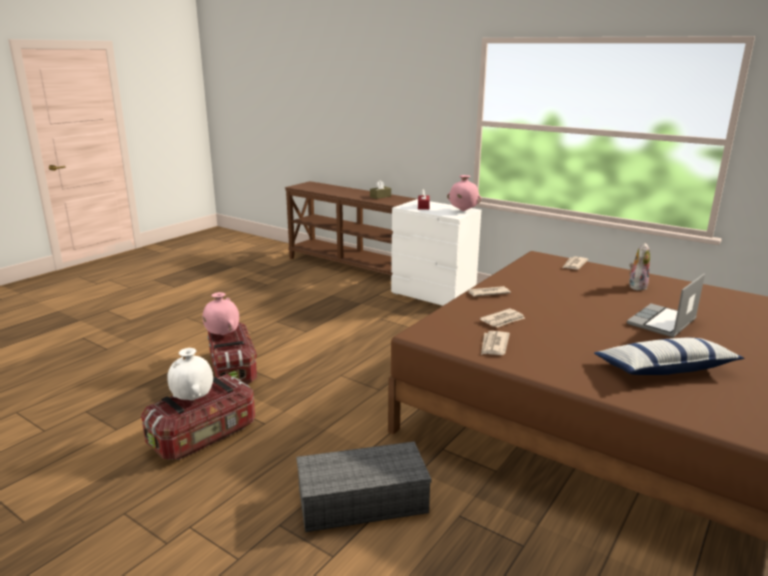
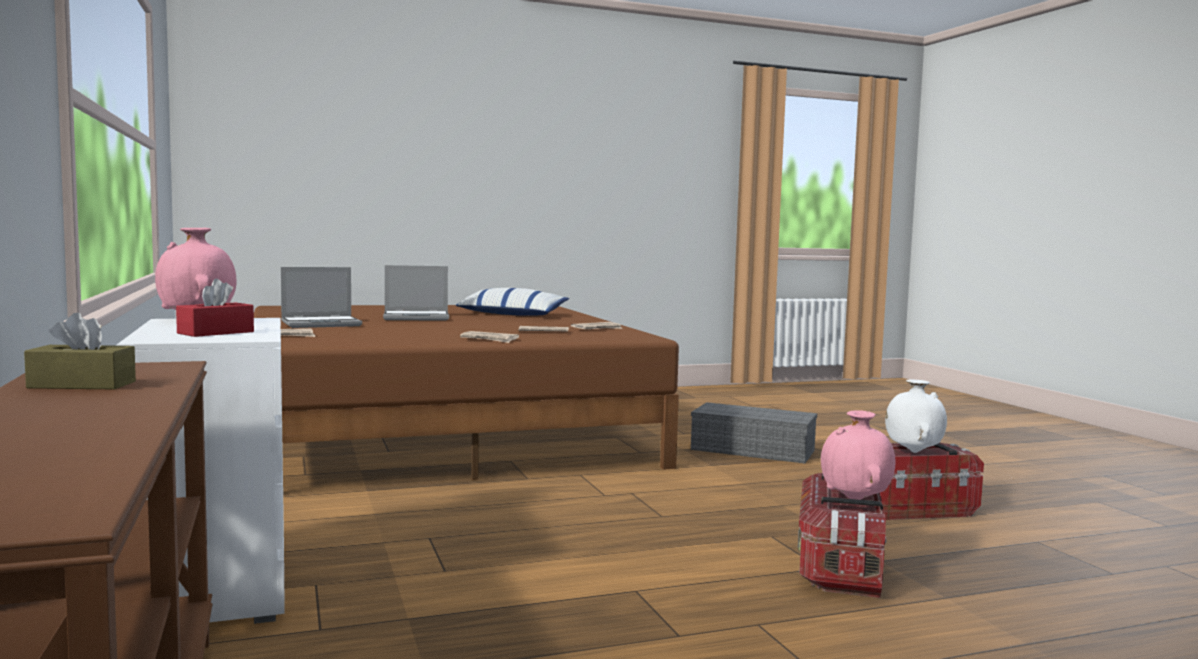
camera: 145 degrees left, 15 degrees down
plush toy [629,243,650,291] -> laptop [281,267,362,328]

